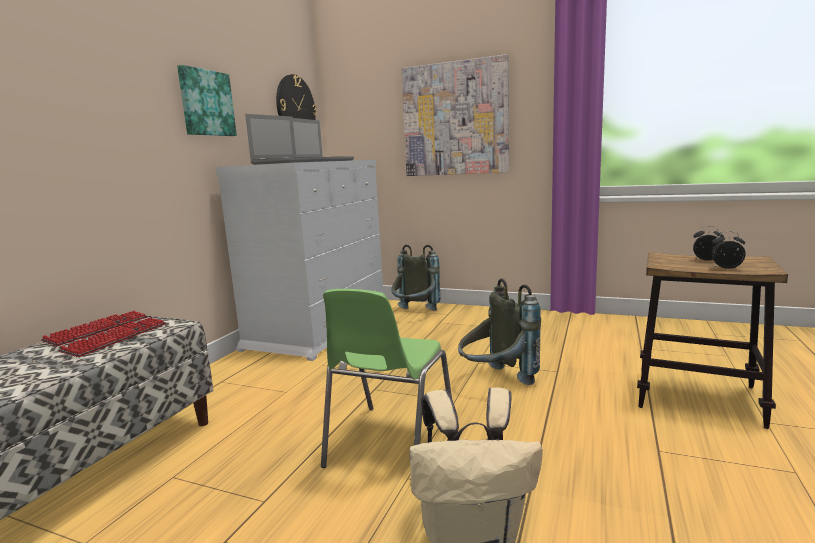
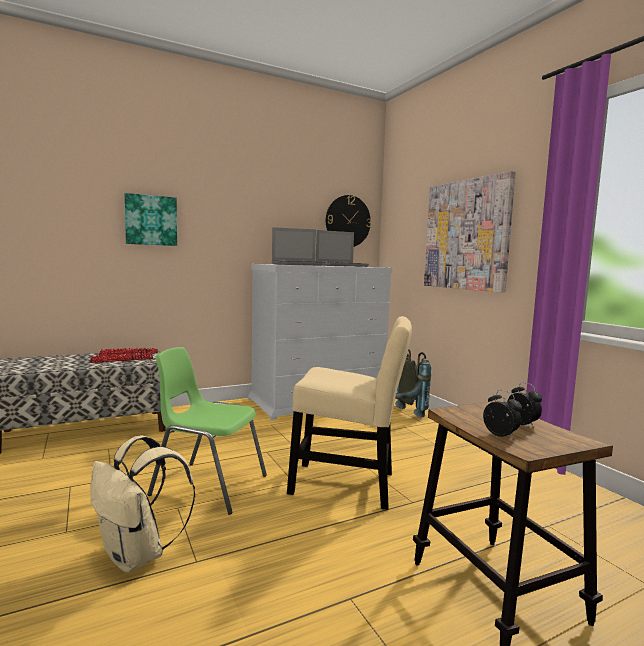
camera: 40 degrees right, 5 degrees down
picture [177,65,237,136] -> picture moved to [124,193,177,246]
green chair [321,289,452,468] -> green chair turned 45 degrees clockwise [147,347,267,515]
grey backpack [458,278,541,385] -> beige chair [287,316,412,510]

